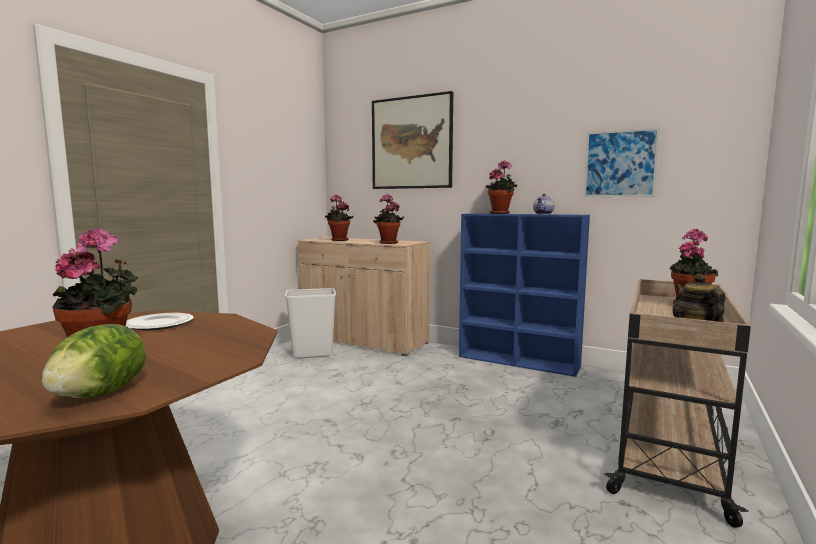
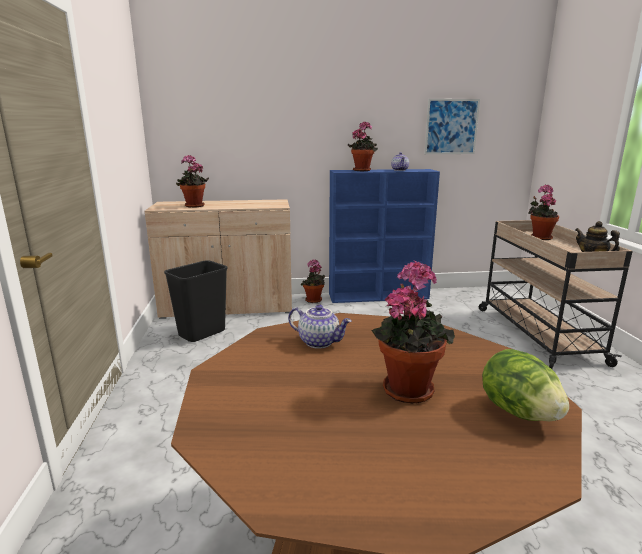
camera: 35 degrees left, 10 degrees up
plate [126,313,194,330] -> teapot [288,304,352,348]
white trash can [285,288,336,358] -> black trash can [164,260,228,342]
picture [372,91,453,189] -> none
potted plant [373,194,404,244] -> potted plant moved to [301,259,325,303]

